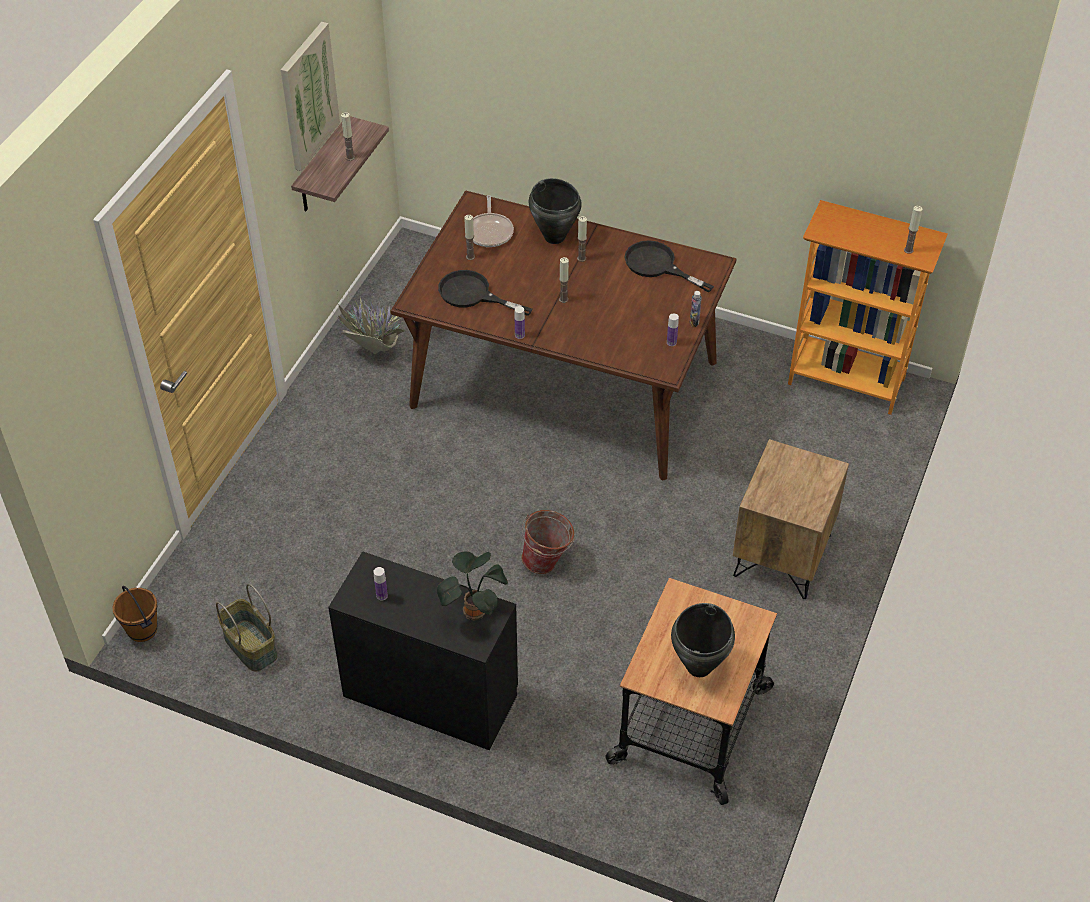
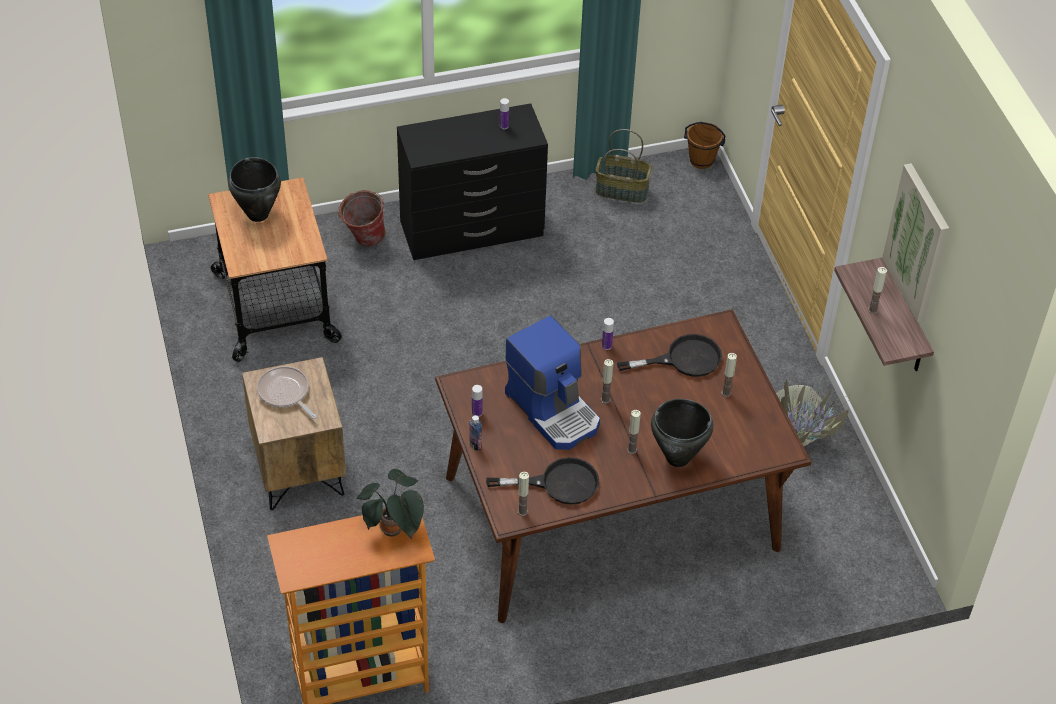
camera: 140 degrees right, 0 degrees up
potted plant [437,552,508,621] -> potted plant moved to [357,469,424,540]
frying pan [473,195,514,247] -> frying pan moved to [257,366,317,419]
bucket [521,510,575,574] -> bucket moved to [337,190,386,246]
candle [904,206,923,254] -> candle moved to [518,472,529,516]
none -> coffee machine [505,315,600,450]

